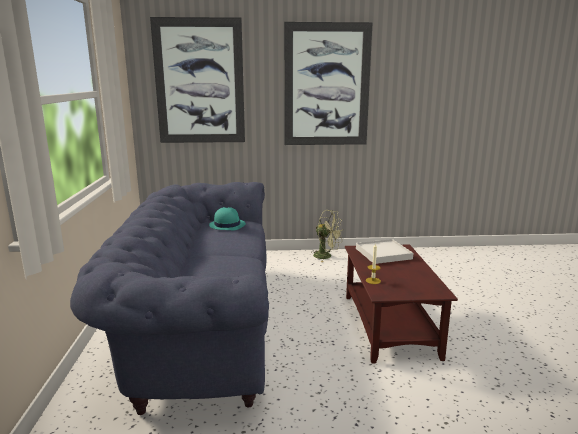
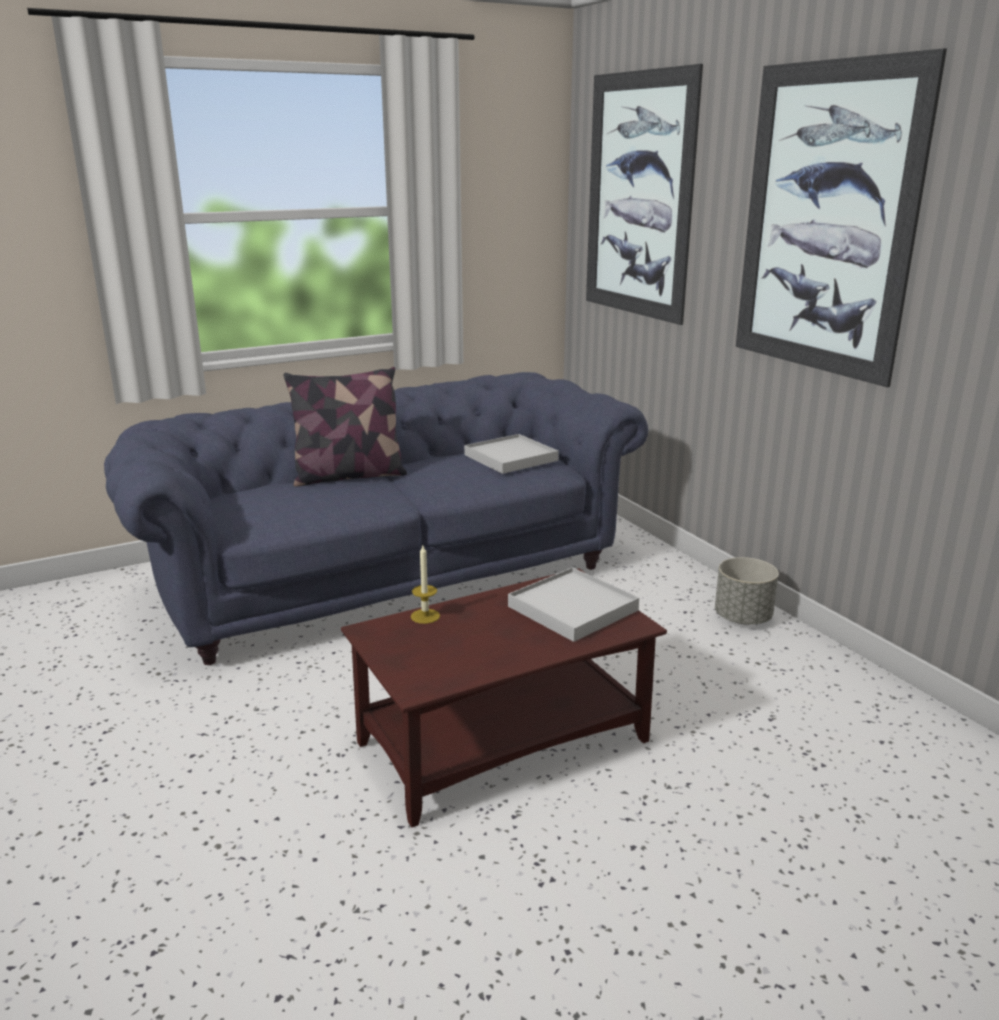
camera: 65 degrees right, 5 degrees up
turquoise hat [209,207,246,230] -> white tray [464,434,559,474]
green fan [311,210,344,262] -> grey planter [715,557,779,624]
none -> pillow [284,367,407,487]

